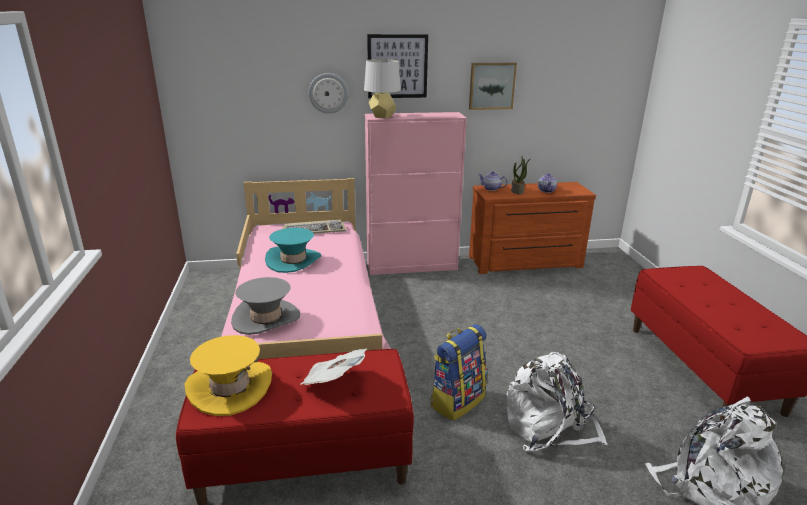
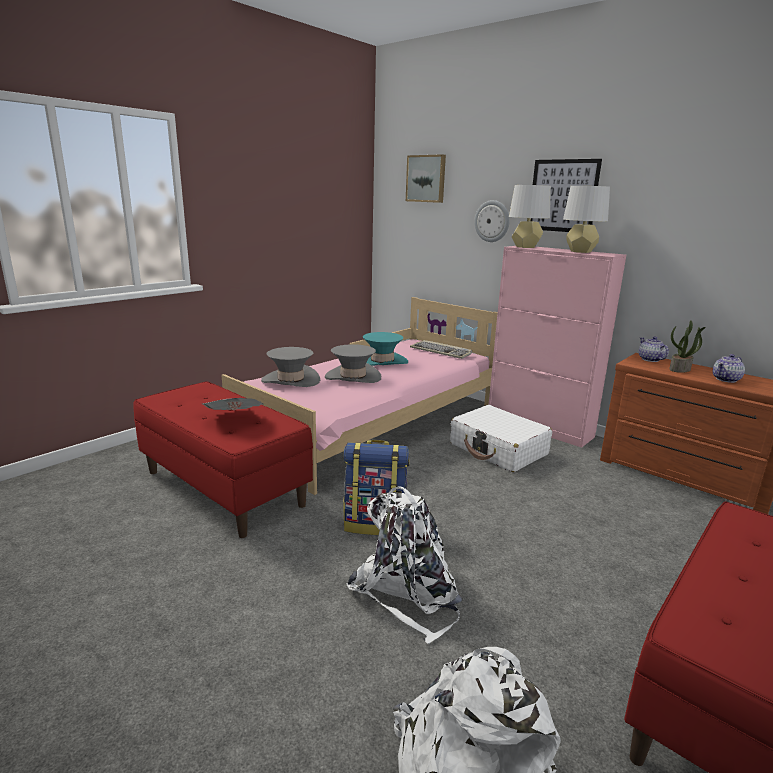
camera: 50 degrees right, 5 degrees down
yellow hat [184,335,272,416] -> none
picture [469,63,517,110] -> picture moved to [406,154,446,203]
none -> grey hat [325,344,381,383]
none -> white suitcase [450,405,552,472]
none -> grey table lamp [563,186,610,253]

